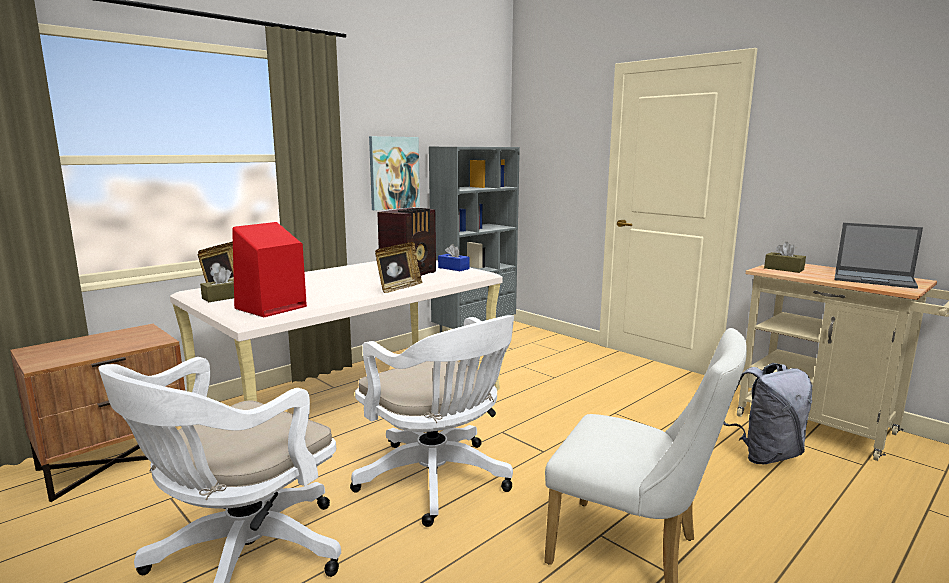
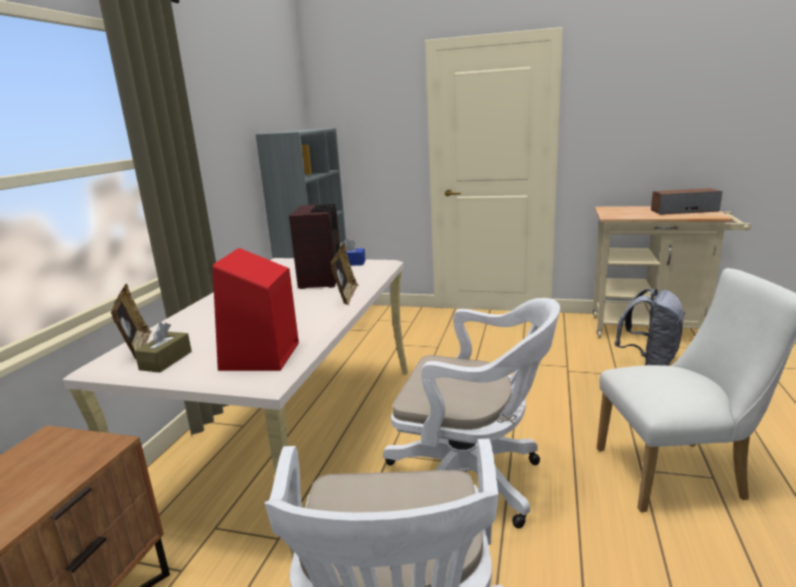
camera: 30 degrees left, 5 degrees up
picture [369,136,420,211] -> none
brown tissue box [764,242,806,273] -> none
laptop [834,223,923,289] -> speaker [651,188,722,215]

